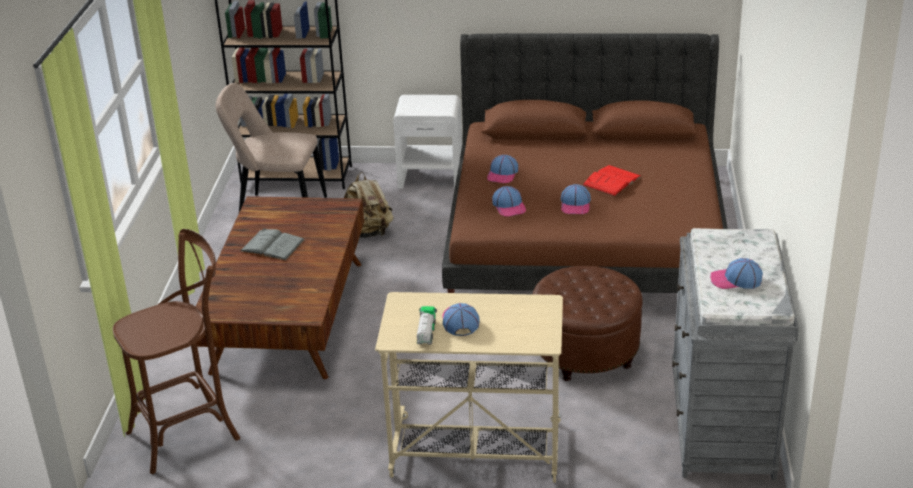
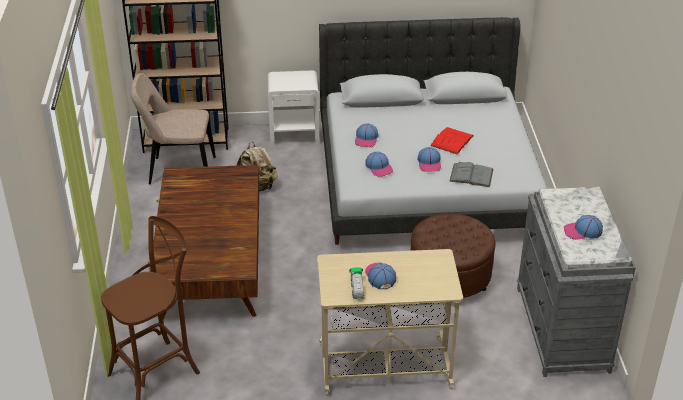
camera: 10 degrees left, 5 degrees up
grey book [240,228,305,261] -> grey book moved to [449,162,493,187]
brown bed [442,33,728,293] -> grey bed [319,17,548,245]

